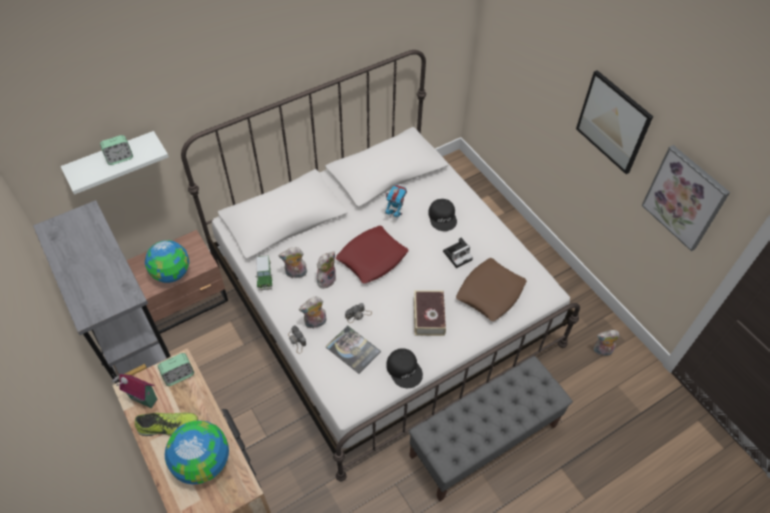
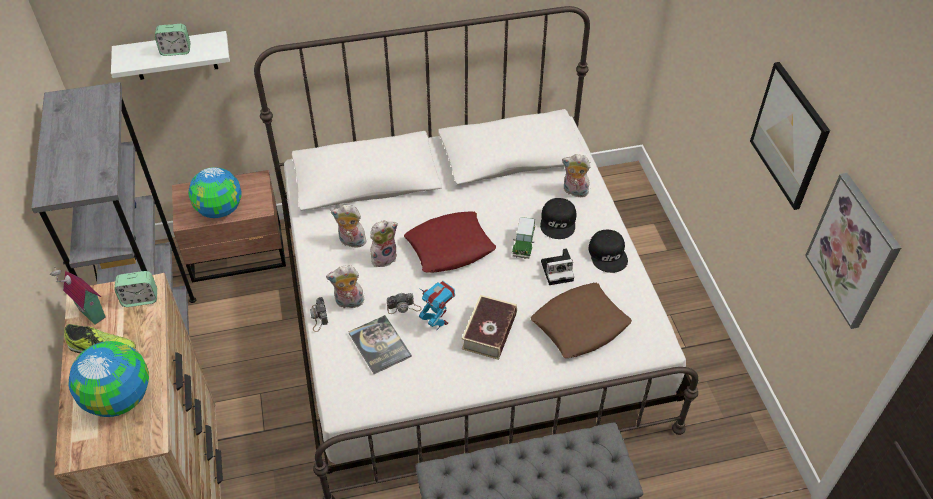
camera: 20 degrees right, 5 degrees down
toy car [255,256,273,291] -> toy car moved to [512,217,535,259]
toy robot [385,184,407,219] -> toy robot moved to [419,281,455,330]
black cap [386,348,423,388] -> black cap moved to [589,230,628,273]
plush toy [593,330,620,356] -> plush toy moved to [562,154,590,197]

